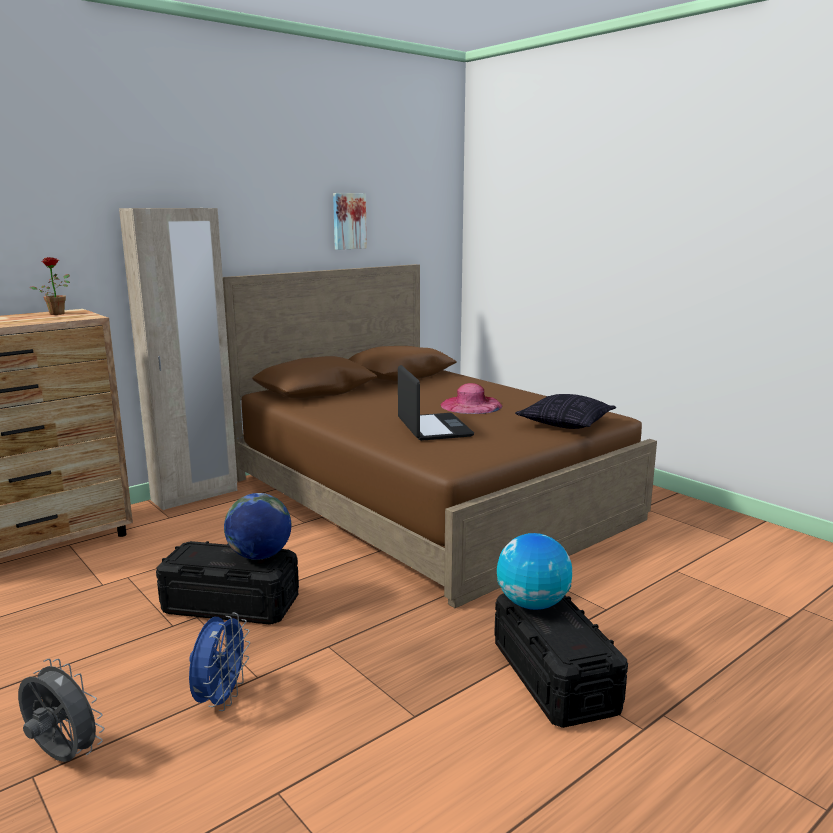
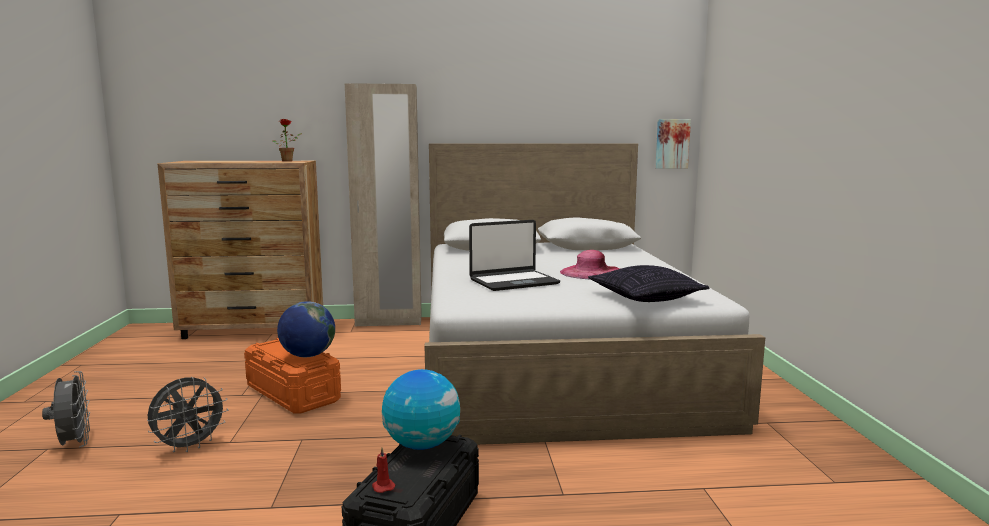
camera: 35 degrees right, 5 degrees down
black storage box [156,541,299,625] -> orange storage box [244,338,341,413]
blue fan [189,612,250,711] -> grey fan [147,377,228,453]
brown bed [223,264,657,608] -> white bed [425,144,765,445]
picture [333,193,367,250] -> picture moved to [655,119,691,169]
laptop [398,365,474,441] -> laptop turned 45 degrees clockwise [469,220,560,291]
none -> red candle [372,448,396,493]

